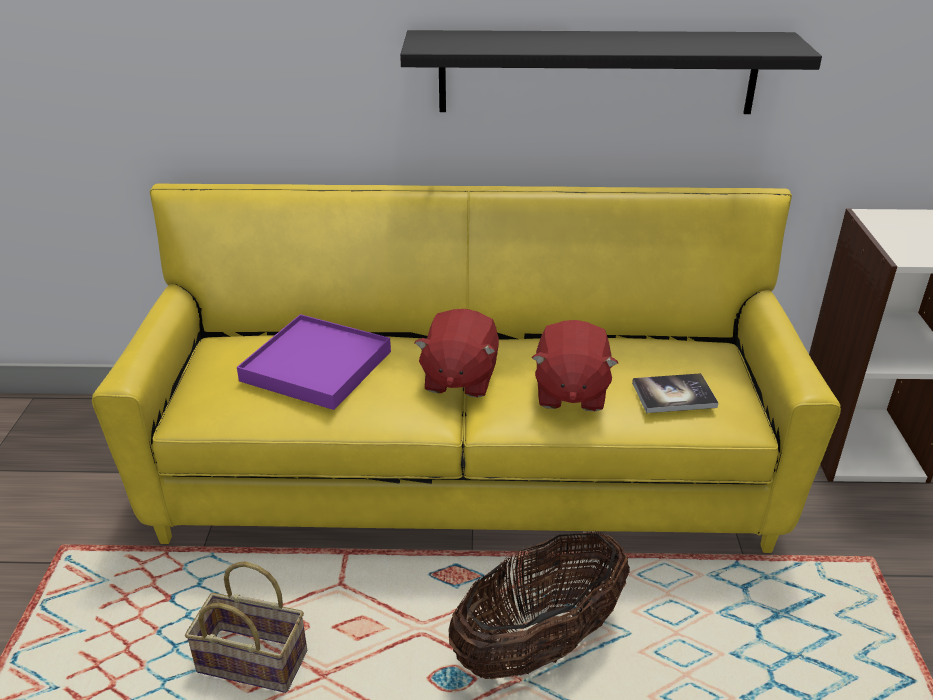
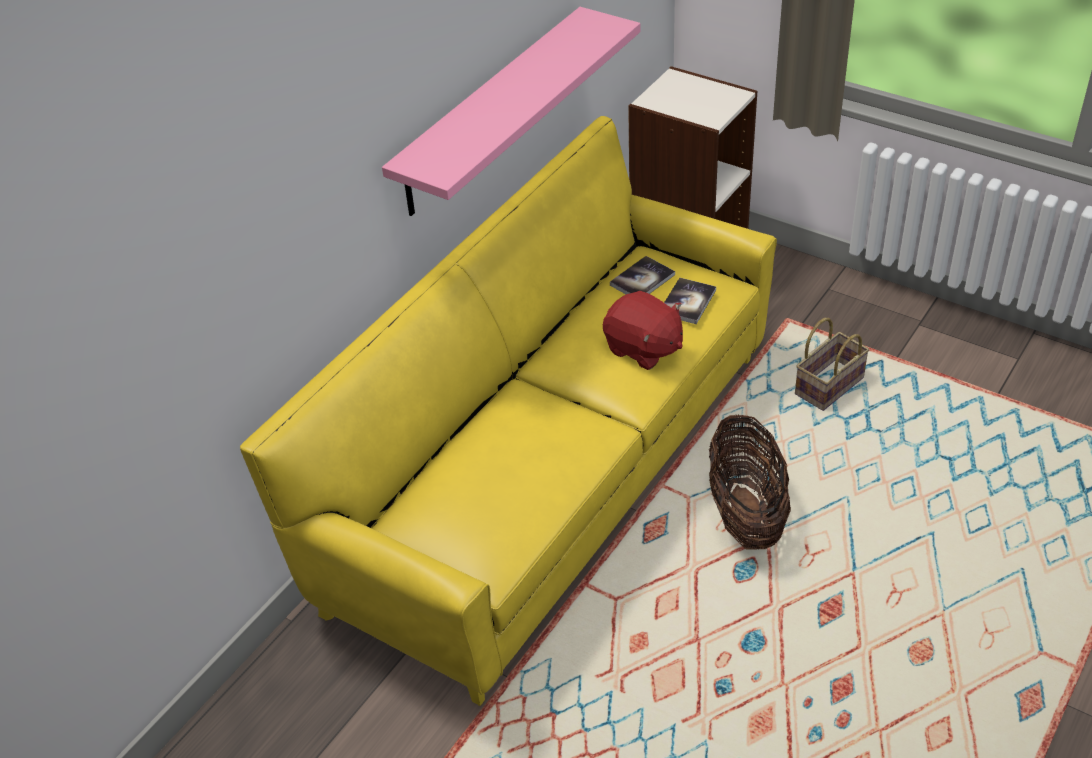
camera: 55 degrees left, 10 degrees up
basket [185,562,307,693] -> basket moved to [795,318,869,411]
purple tray [237,314,391,410] -> none
black shelf [400,30,822,114] -> pink shelf [382,7,640,216]
red plush toy [415,309,499,398] -> none
none -> book [610,256,675,294]

